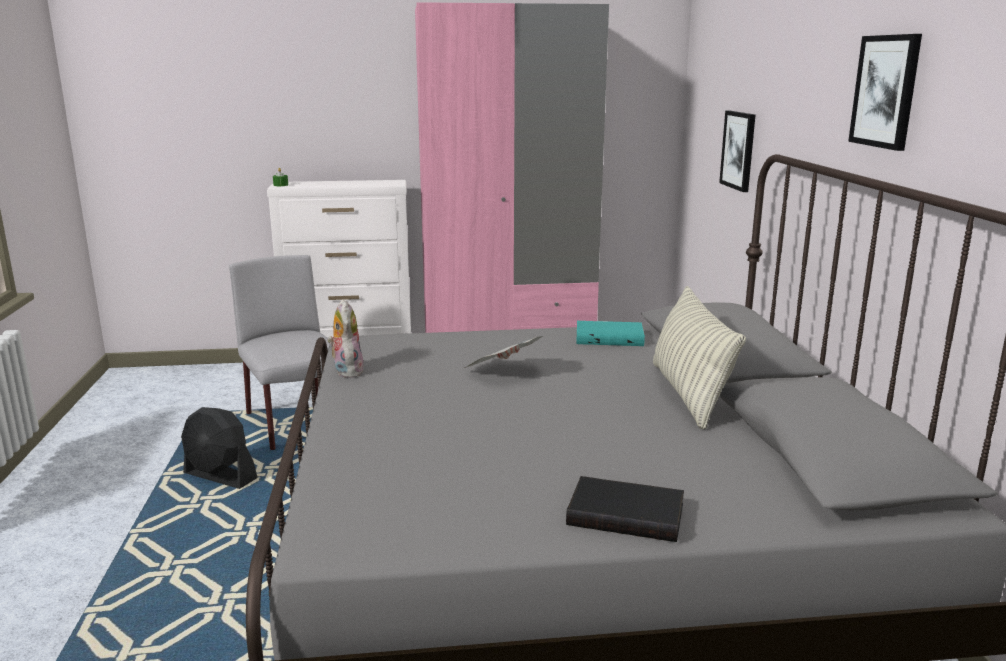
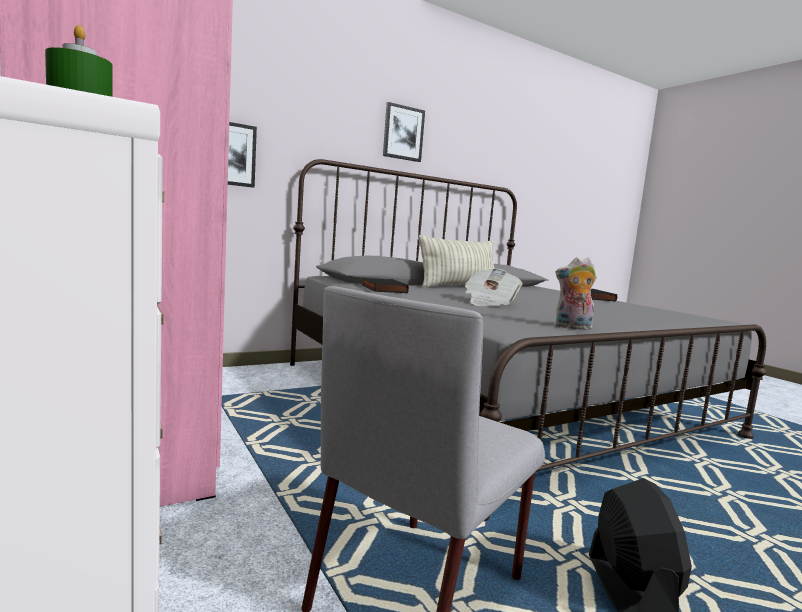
camera: 115 degrees left, 10 degrees down
plush toy [327,299,364,378] -> plush toy turned 45 degrees clockwise [555,257,597,330]
turquoise book [577,321,645,346] -> black book [362,278,409,293]

